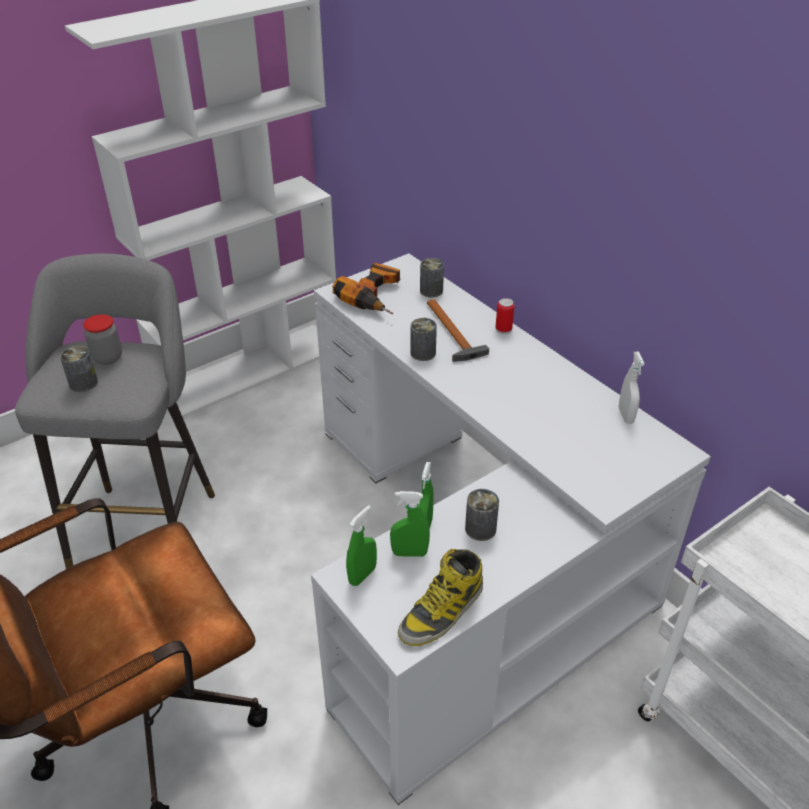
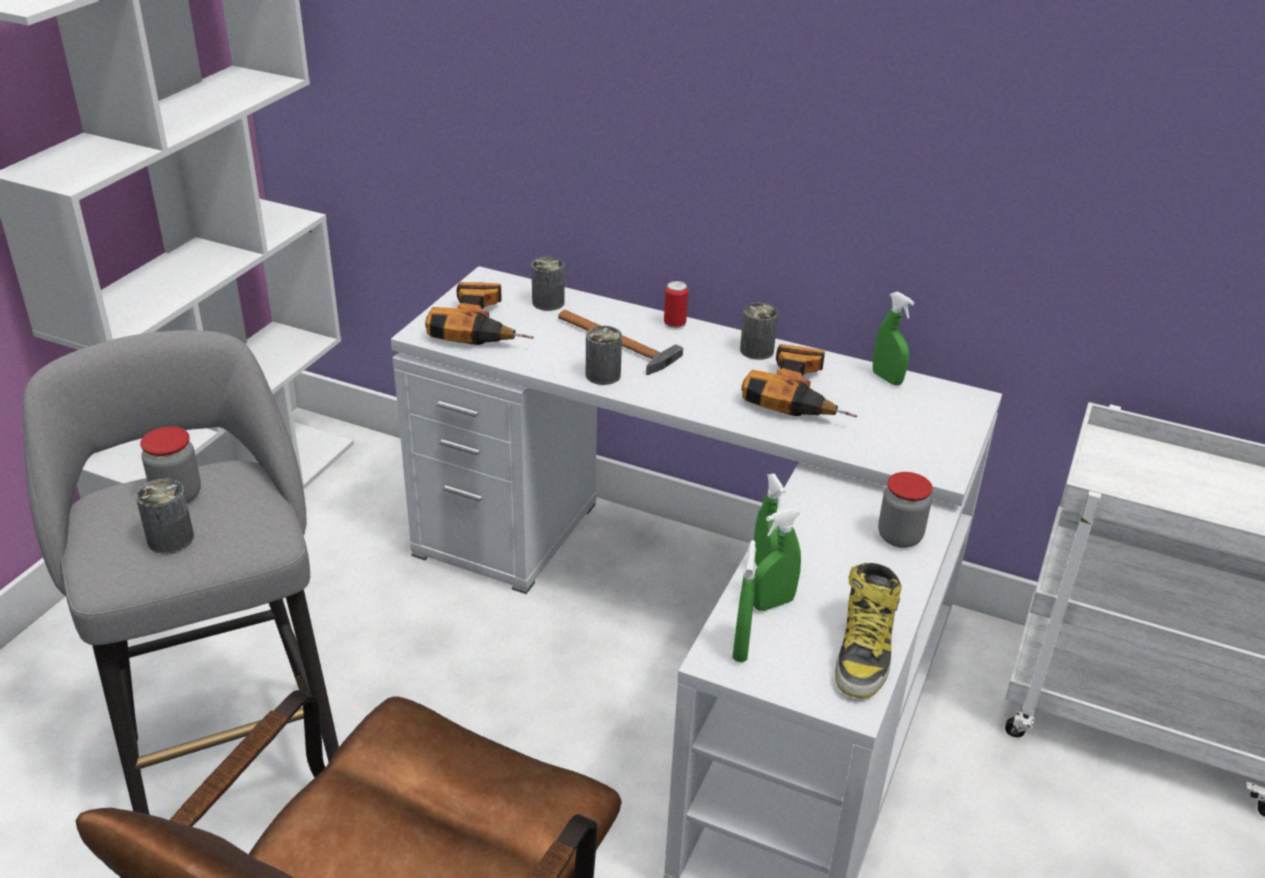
camera: 30 degrees left, 5 degrees down
can [465,489,499,541] -> can moved to [740,303,778,360]
white spray bottle [619,352,645,424] -> green spray bottle [873,291,914,386]
none -> power drill [741,344,857,417]
none -> jar [878,472,932,548]

